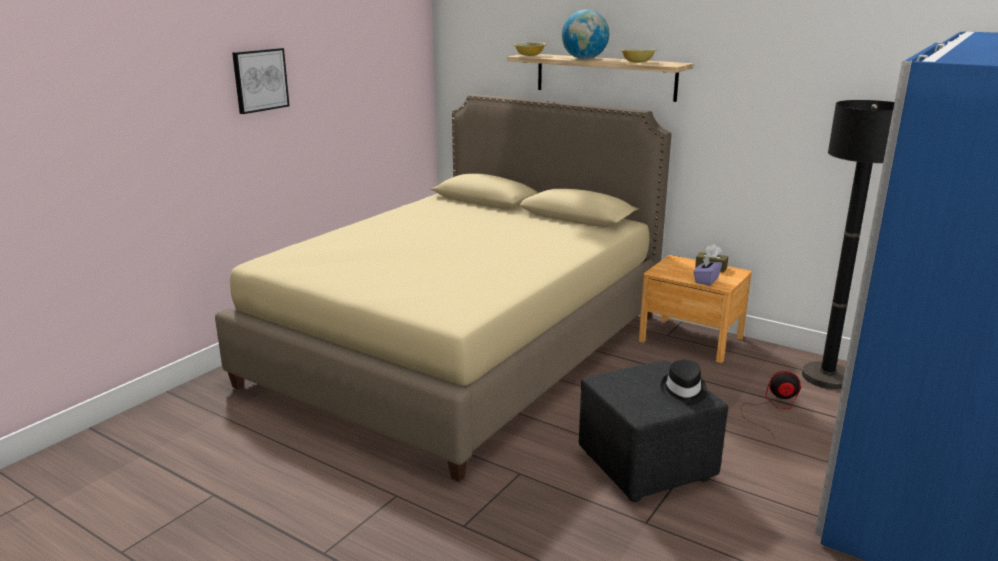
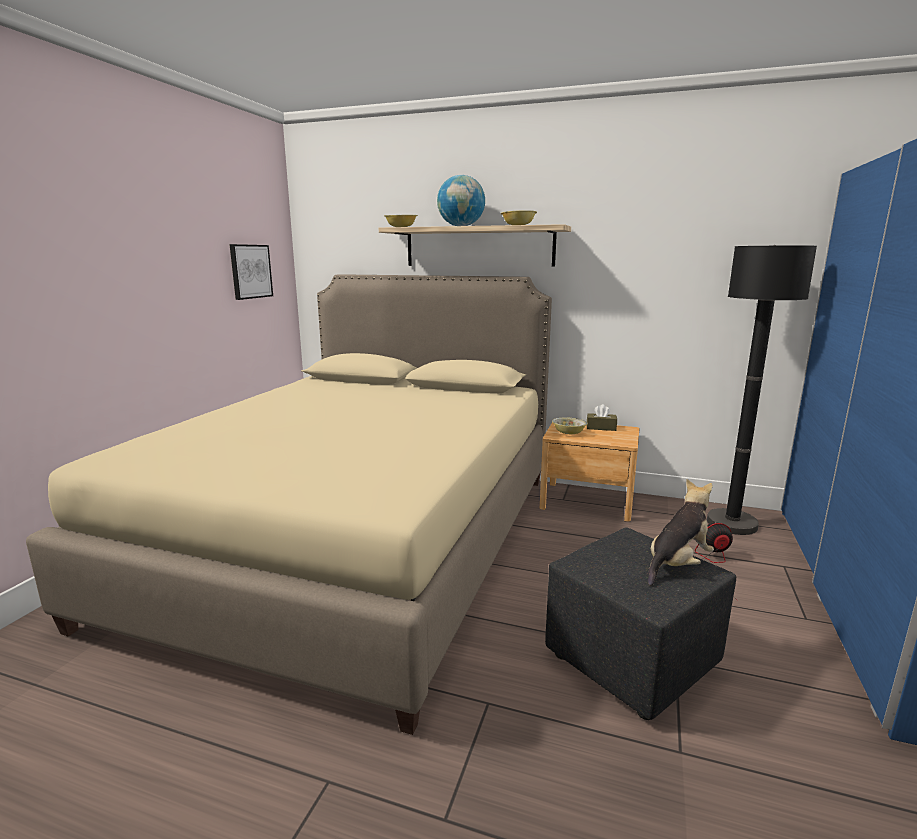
camera: 15 degrees left, 5 degrees down
picture [232,48,290,114] -> picture moved to [229,244,273,300]
black hat [661,360,707,405] -> plush toy [648,479,714,586]
purple tissue box [693,256,722,286] -> none
none -> bowl [552,418,588,434]

